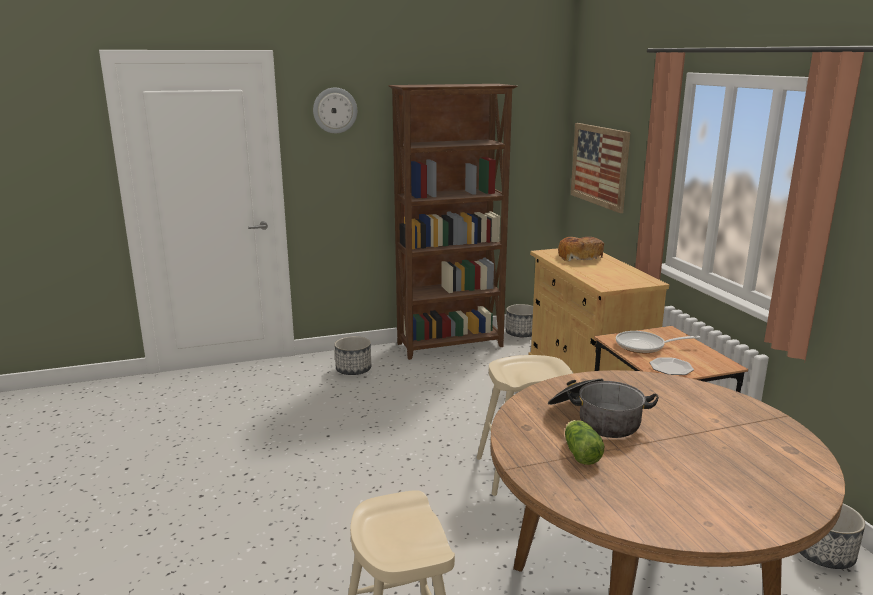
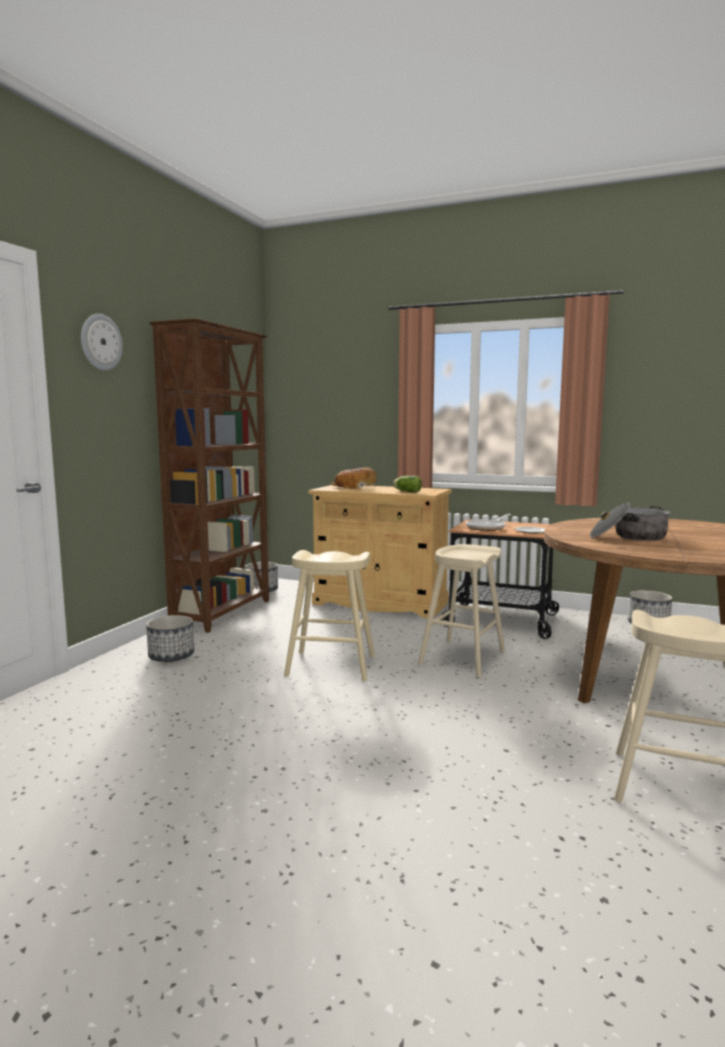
camera: 50 degrees left, 10 degrees down
lettuce [565,420,604,465] -> lettuce moved to [393,476,422,493]
picture [571,123,630,213] -> none
none -> beige stool [284,550,375,681]

